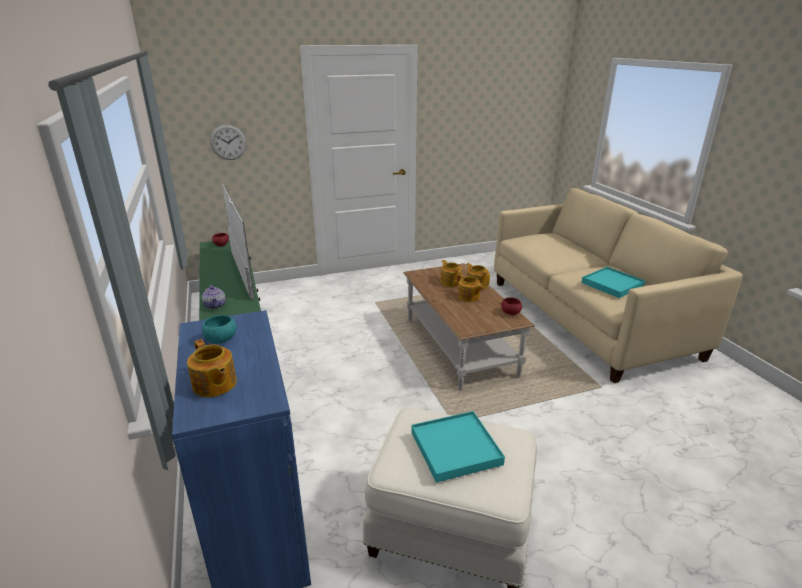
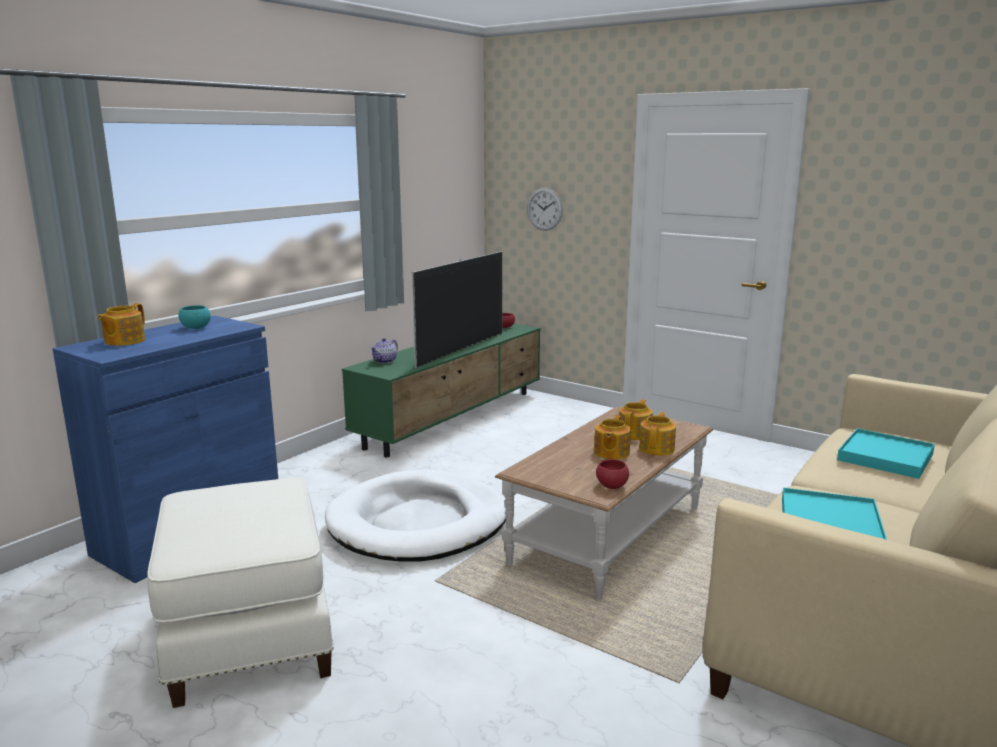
camera: 55 degrees right, 10 degrees down
turquoise tray [411,411,505,483] -> turquoise tray moved to [837,428,935,479]
none -> white dog bed [325,469,506,562]

